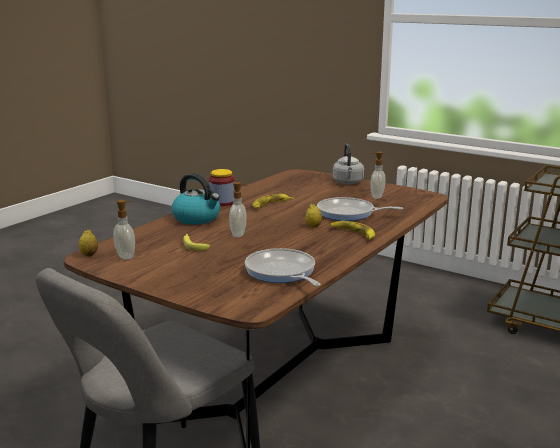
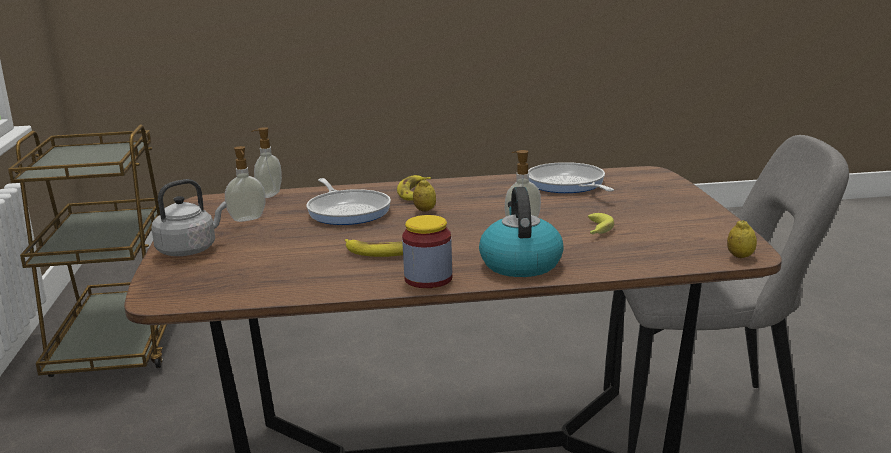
camera: 130 degrees left, 0 degrees up
soap dispenser [113,200,135,260] -> soap dispenser moved to [252,127,282,198]
frying pan [245,248,321,286] -> frying pan turned 135 degrees clockwise [528,162,614,193]

